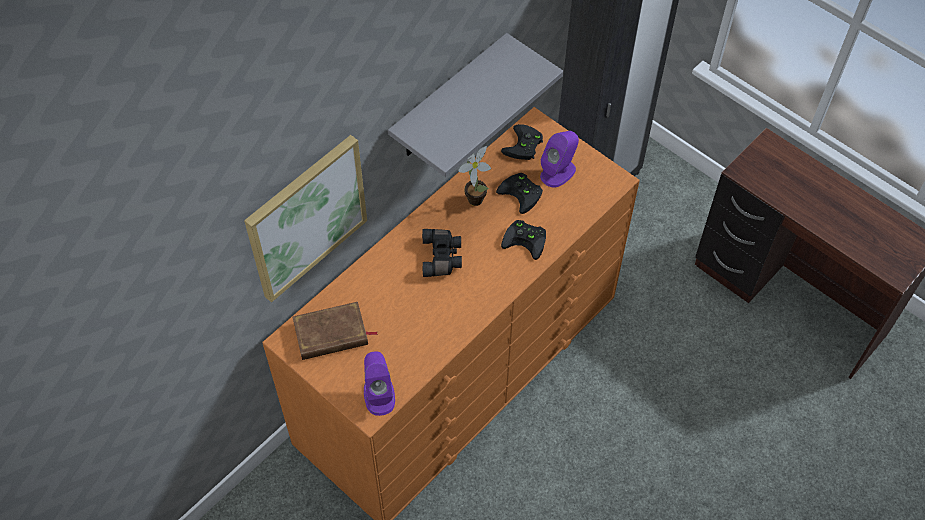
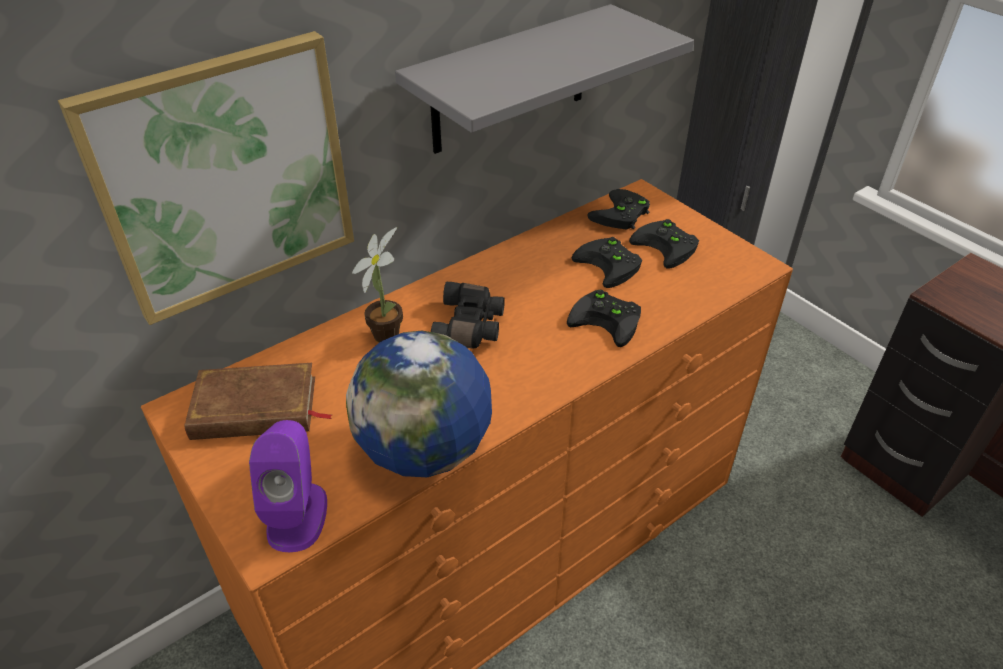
camera: 10 degrees right, 15 degrees down
potted plant [458,146,491,206] -> potted plant moved to [352,227,403,342]
purple speaker [540,131,579,188] -> black game controller [629,219,699,268]
none -> globe [346,331,492,477]

